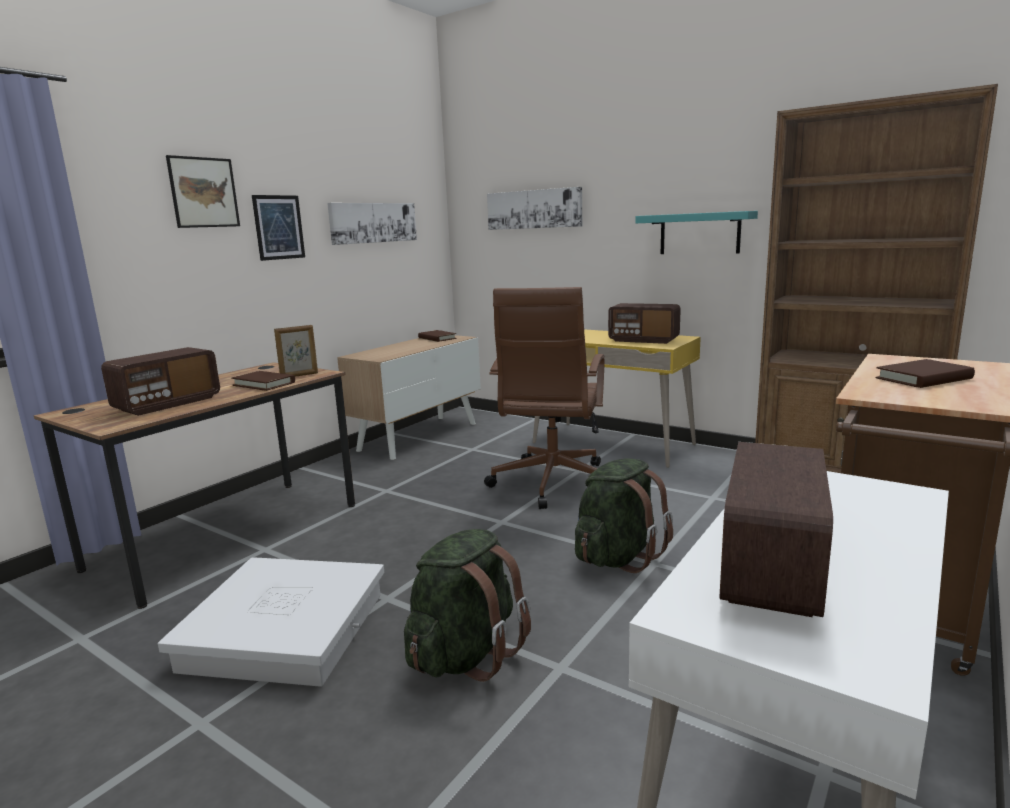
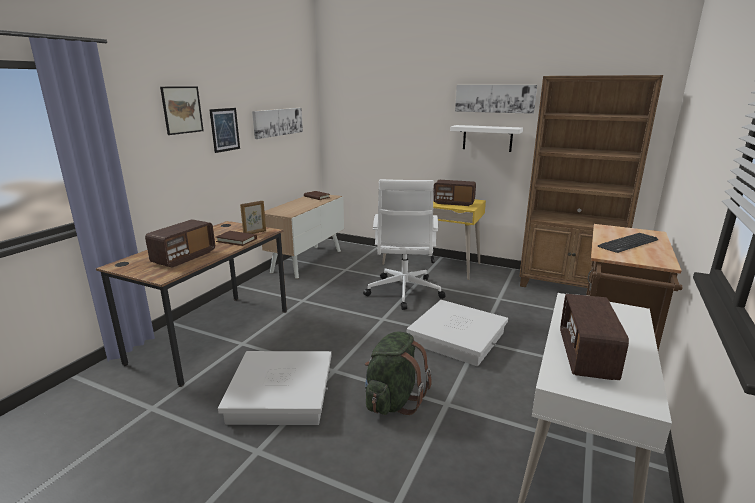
camera: 10 degrees left, 5 degrees up
brown office chair [484,287,605,509] -> white office chair [363,179,445,310]
picture [487,187,582,230] -> picture moved to [455,85,538,114]
green backpack [575,458,673,573] -> white storage box [407,300,508,366]
turquoise shelf [635,211,758,254] -> white shelf [450,125,523,152]
brown book [875,359,975,388] -> keyboard [598,233,658,253]

